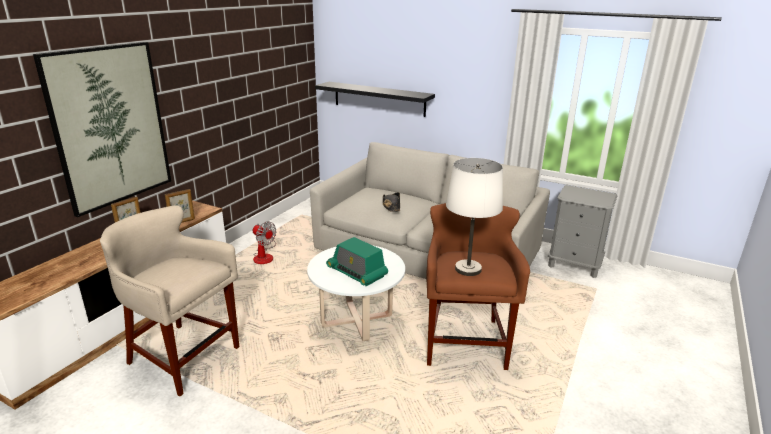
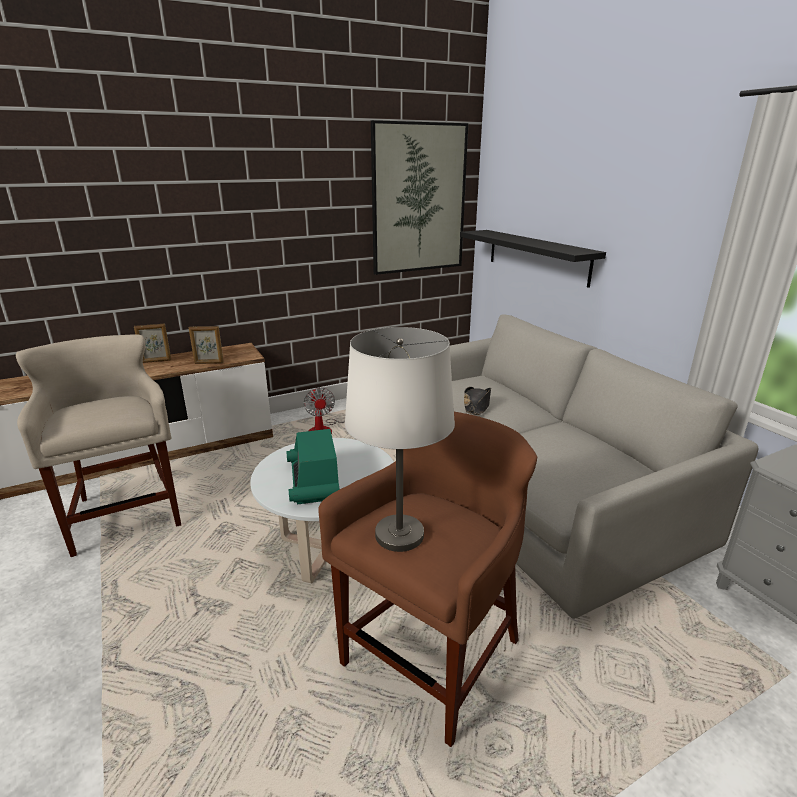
camera: 35 degrees right, 0 degrees up
picture [33,42,171,217] -> picture moved to [371,120,468,275]

